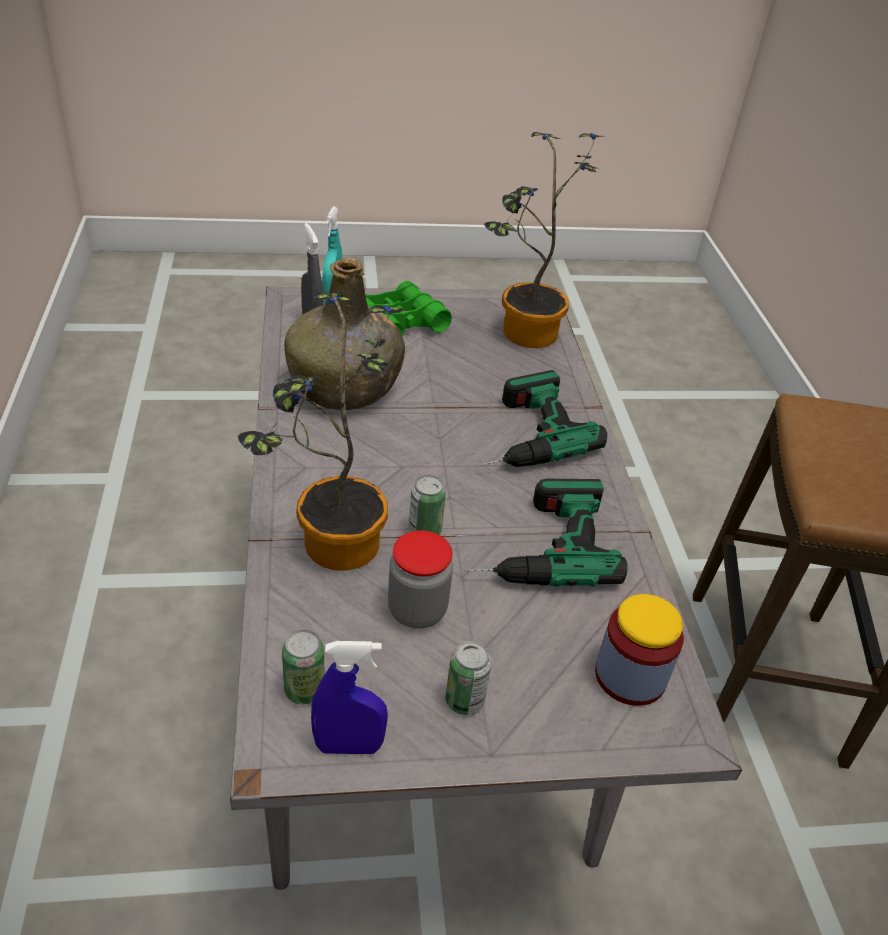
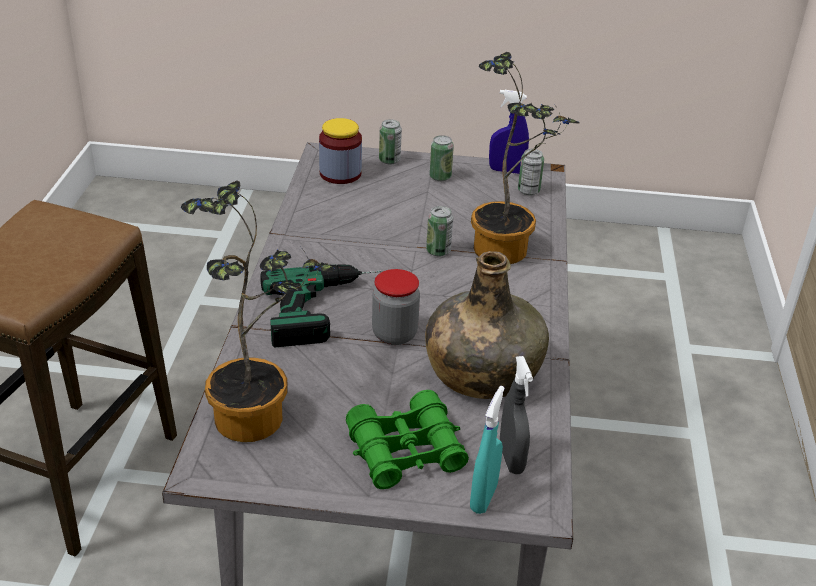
camera: 165 degrees left, 5 degrees down
jar [388,530,453,628] -> jar moved to [372,269,420,345]
power drill [465,479,627,587] -> none
none -> can [379,119,402,165]

